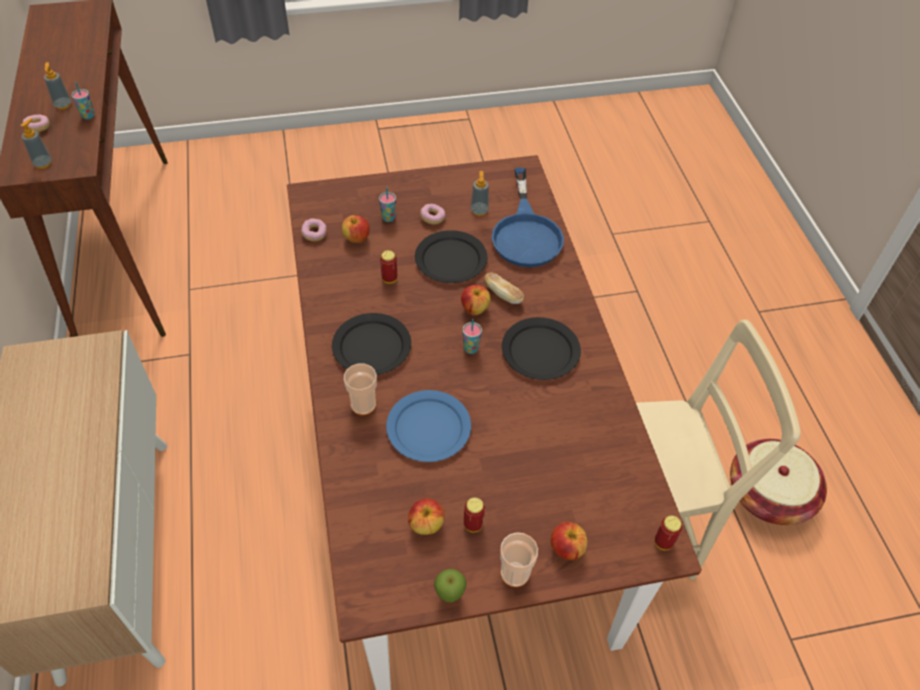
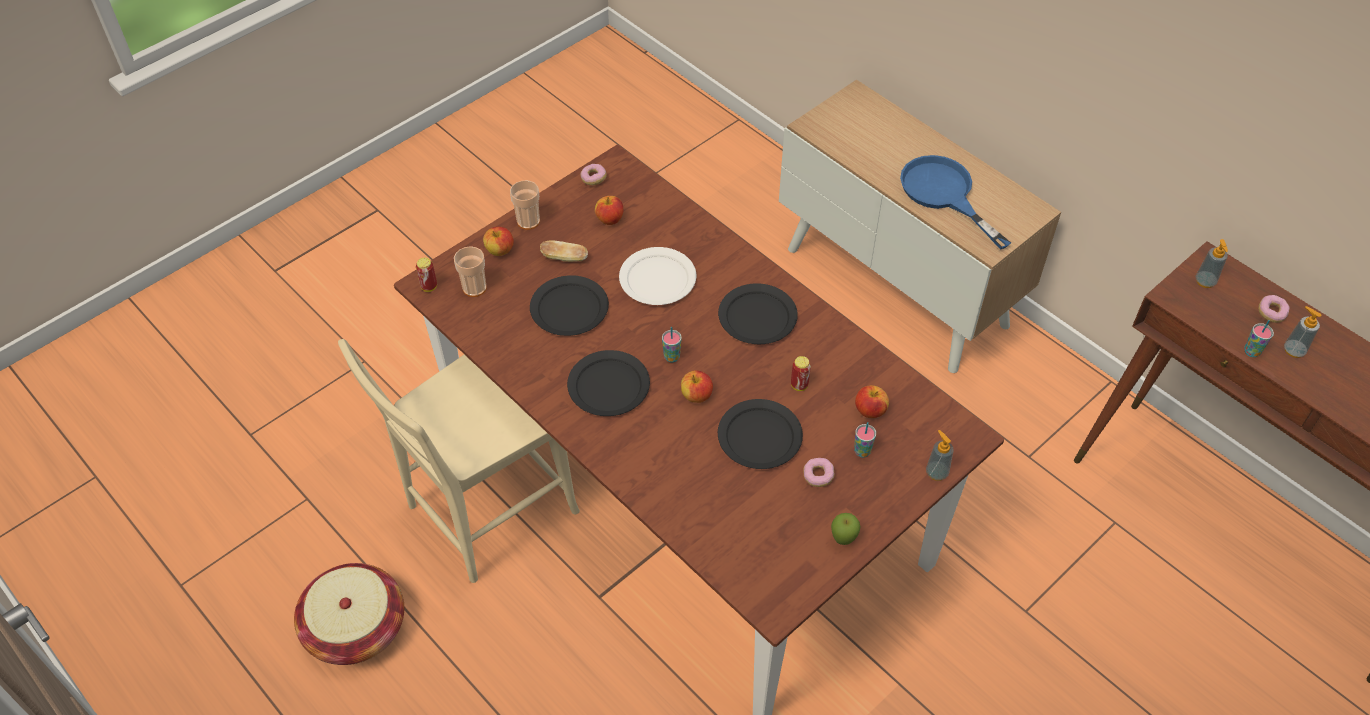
camera: 150 degrees right, 0 degrees up
donut [301,218,327,241] -> donut moved to [580,164,607,185]
cup [344,364,377,415] -> cup moved to [454,246,487,297]
blue plate [386,390,471,462] -> white plate [619,247,696,305]
apple [434,569,466,603] -> apple moved to [831,513,860,545]
can [464,498,485,532] -> none
soap dispenser [470,171,489,216] -> soap dispenser moved to [926,430,954,481]
bread [485,272,524,304] -> bread moved to [540,240,588,262]
blue frying pan [492,168,564,267] -> blue frying pan moved to [900,155,1011,250]
none -> black plate [530,275,609,336]

